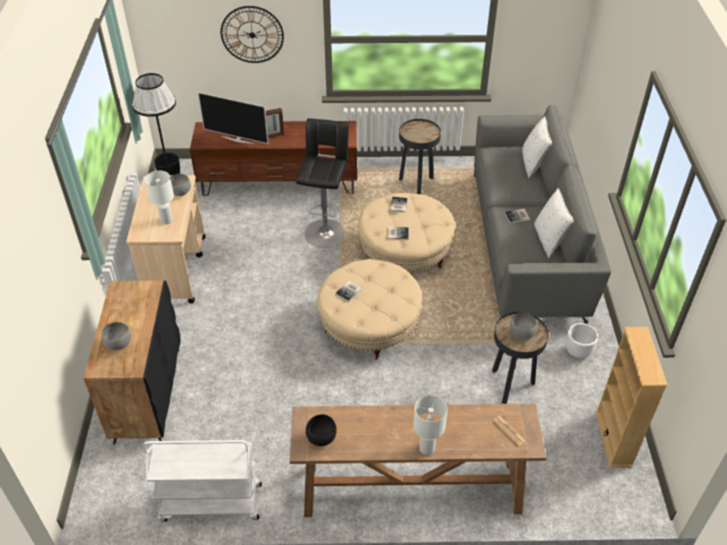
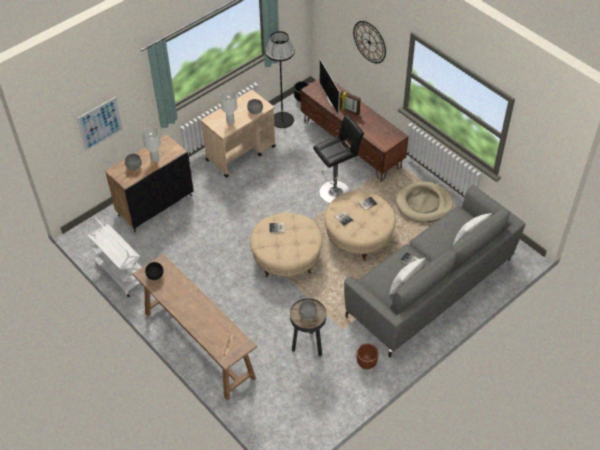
camera: 50 degrees right, 5 degrees up
black side table [399,119,441,194] -> beige dog bed [396,182,454,222]
white table lamp [413,395,448,455] -> white table lamp moved to [142,127,161,162]
white planter [566,323,598,358] -> brown planter [357,344,379,369]
beige bookcase [596,327,667,467] -> none
none -> picture [77,97,123,151]

